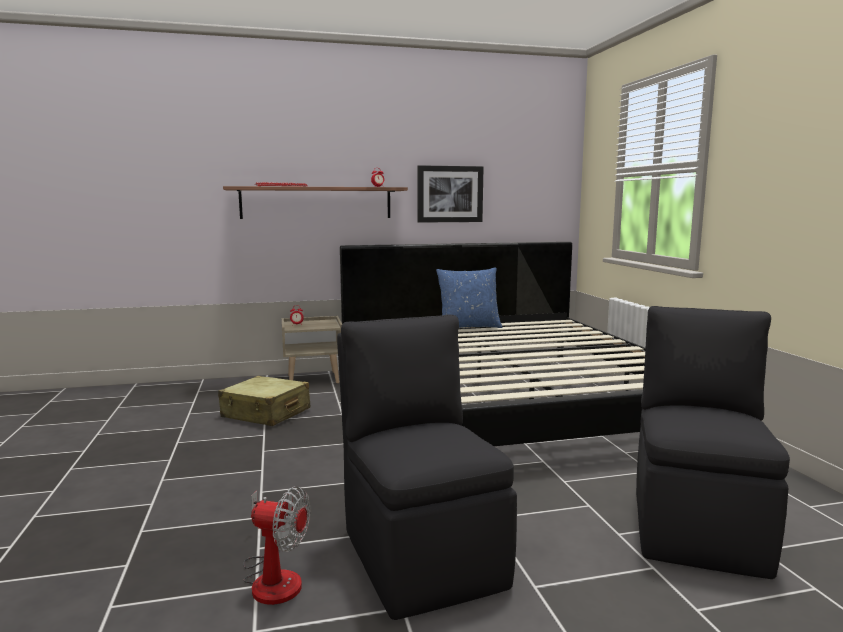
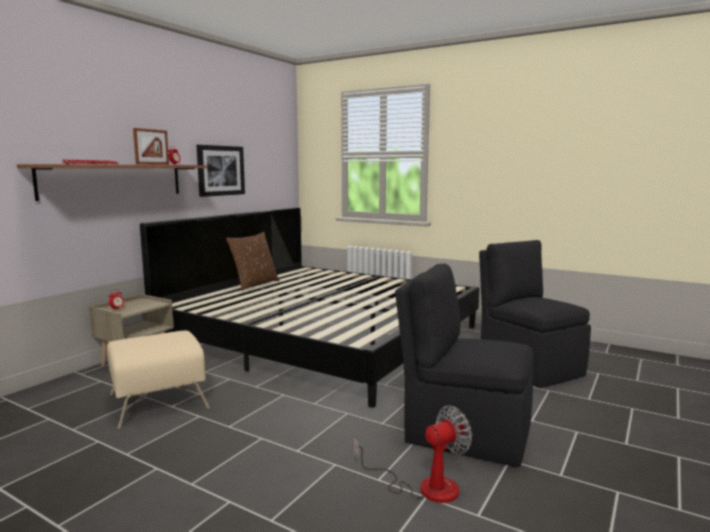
camera: 45 degrees left, 0 degrees up
beige suitcase [218,376,310,426] -> beige ottoman [107,330,210,429]
blue pillow [436,267,502,328] -> brown pillow [226,232,280,291]
none -> picture frame [133,128,169,165]

